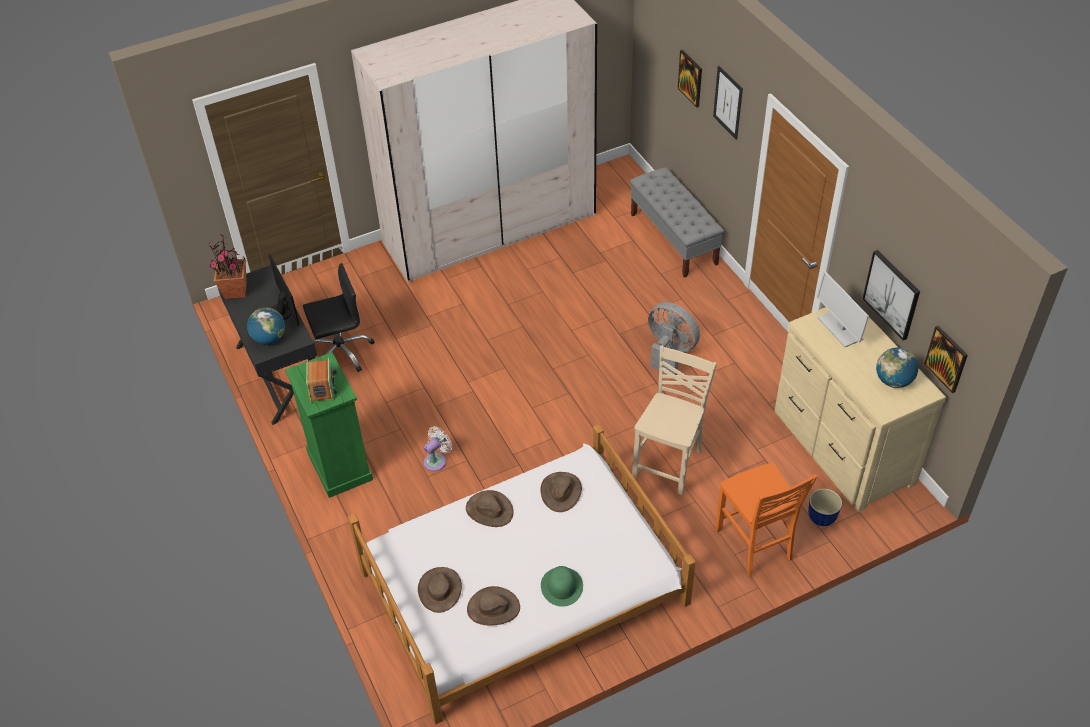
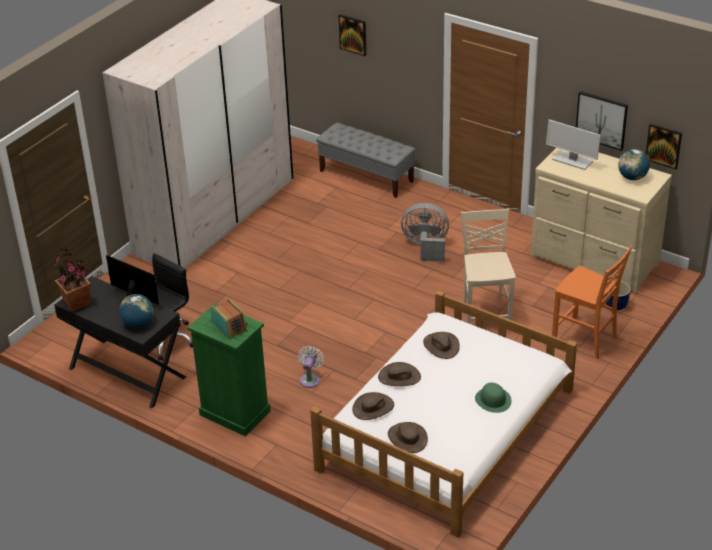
camera: 30 degrees left, 10 degrees down
brown hat [467,586,520,626] -> brown hat moved to [352,392,394,420]
picture [713,66,743,140] -> none

